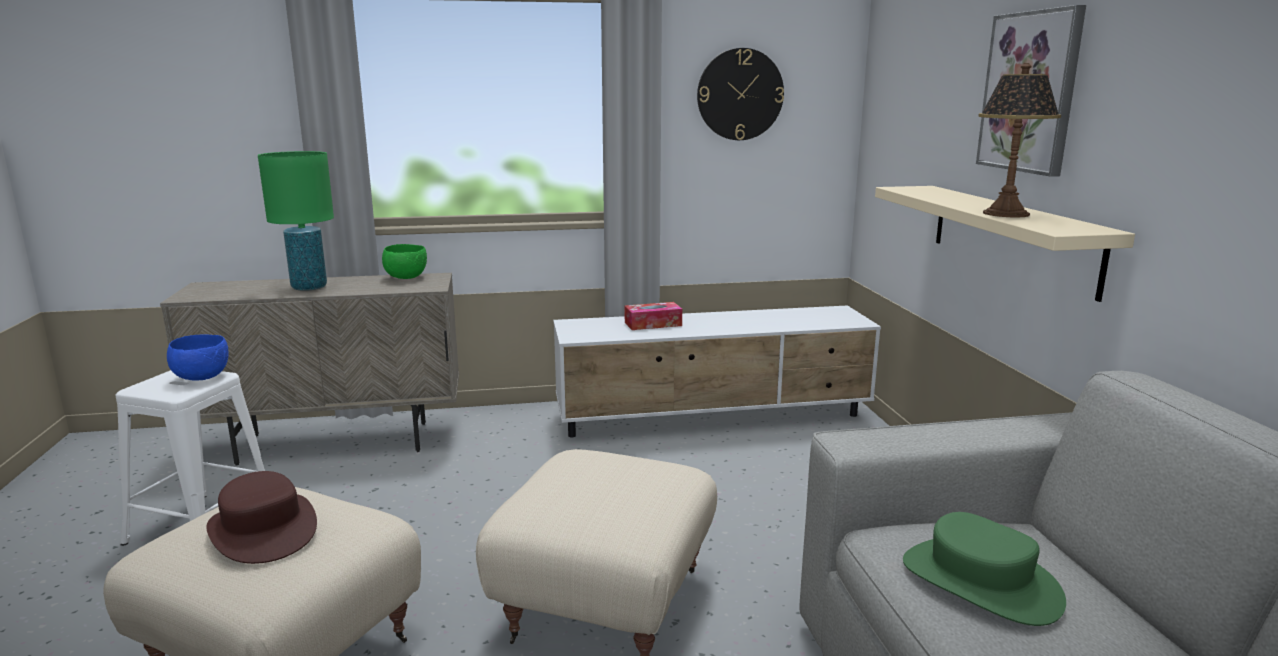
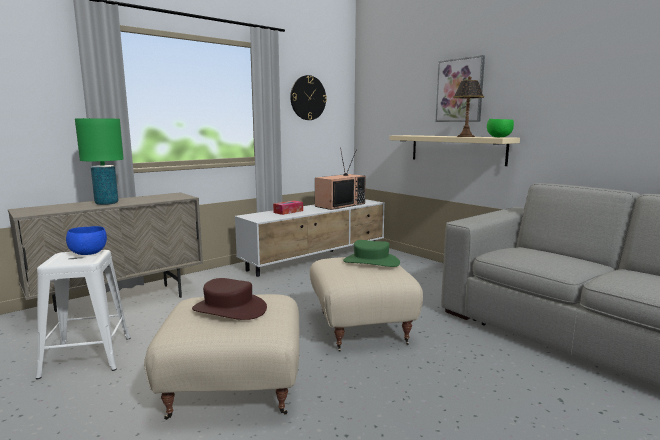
camera: 30 degrees left, 5 degrees down
green bowl [382,244,427,279] -> green bowl moved to [487,119,514,137]
green hat [903,512,1066,626] -> green hat moved to [343,240,400,267]
none -> television [315,147,366,210]

